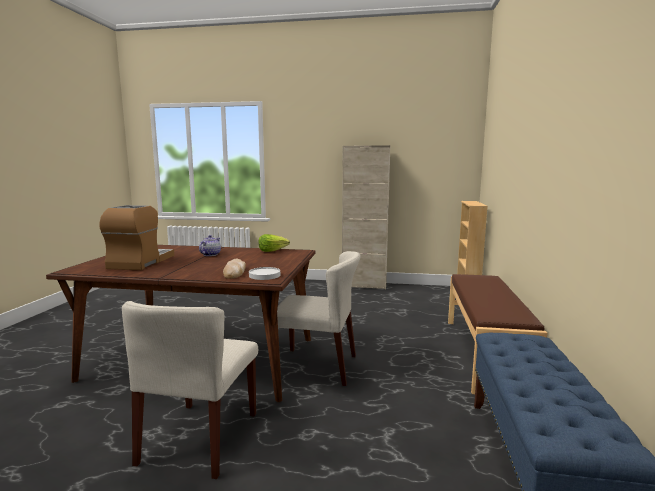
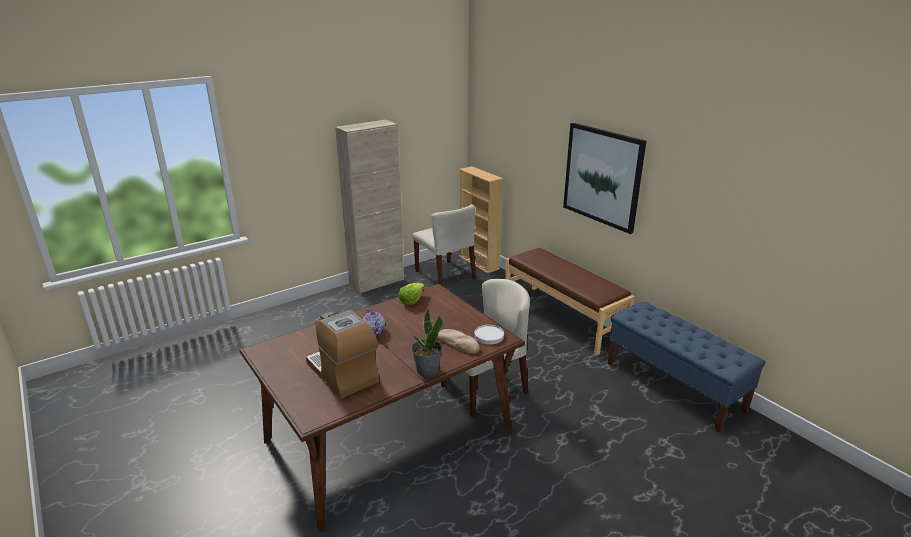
camera: 45 degrees left, 15 degrees up
beige chair [122,301,258,479] -> beige chair moved to [413,204,476,286]
none -> potted plant [412,308,443,377]
none -> picture [563,123,646,234]

